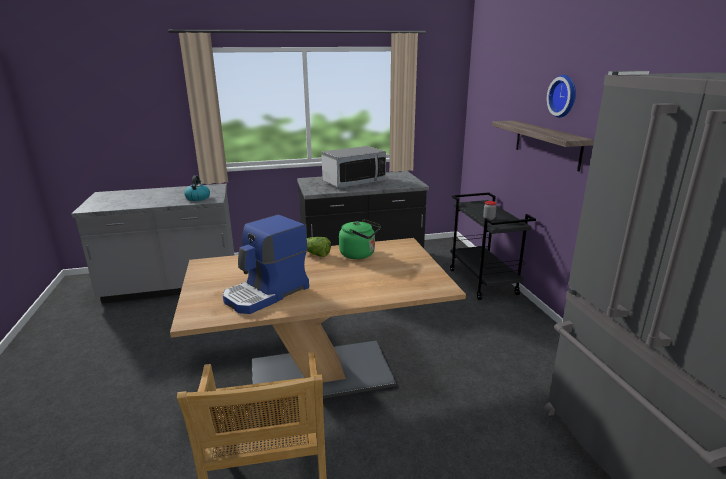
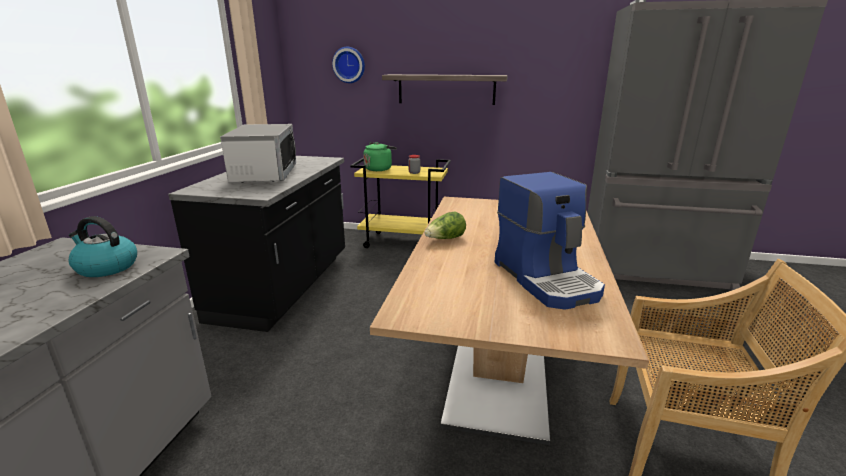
camera: 65 degrees left, 0 degrees up
green kettle [339,219,381,259] -> green kettle moved to [363,142,397,171]
black cart [450,192,536,300] -> yellow cart [351,157,451,248]
wall clock [547,75,576,118] -> wall clock moved to [332,47,365,83]

